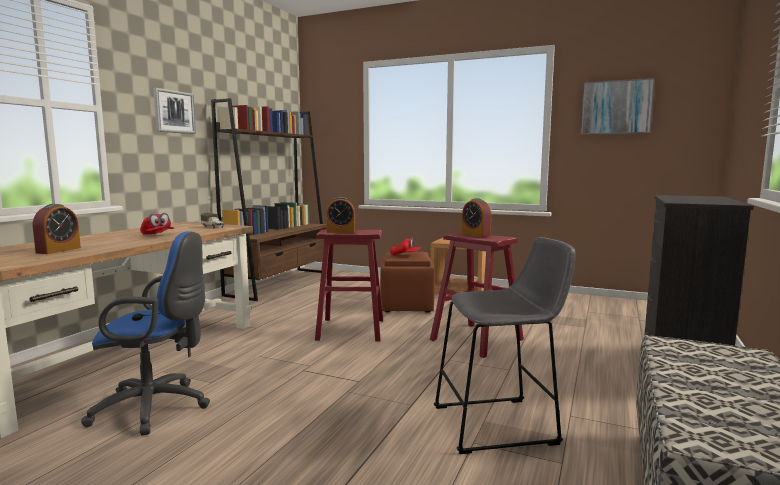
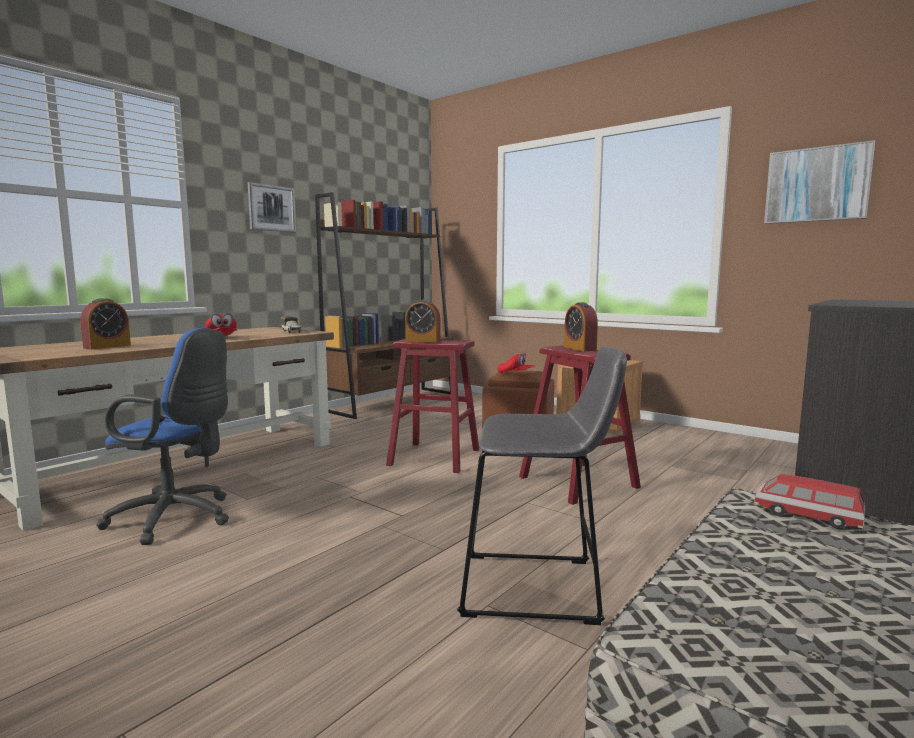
camera: 15 degrees right, 0 degrees up
none -> toy car [754,474,866,529]

